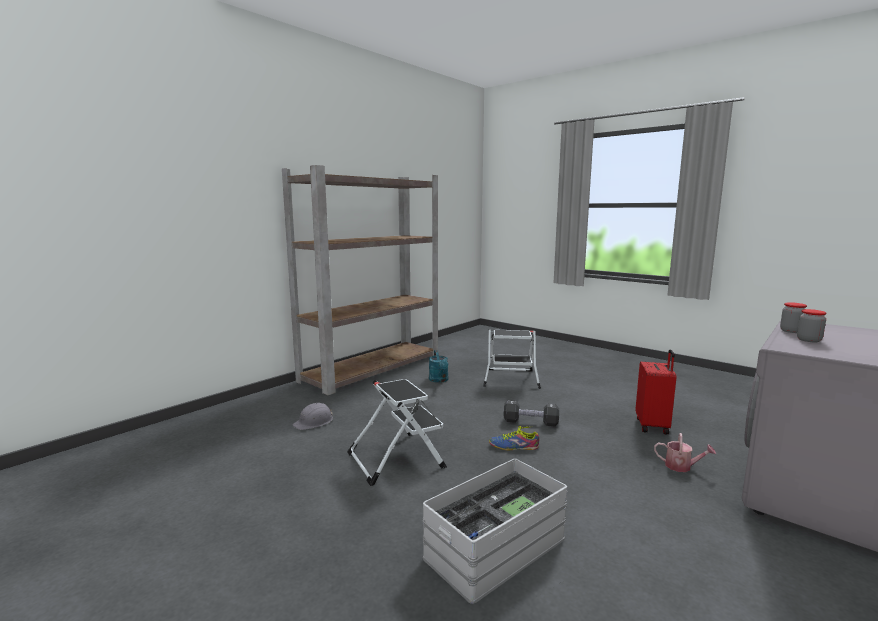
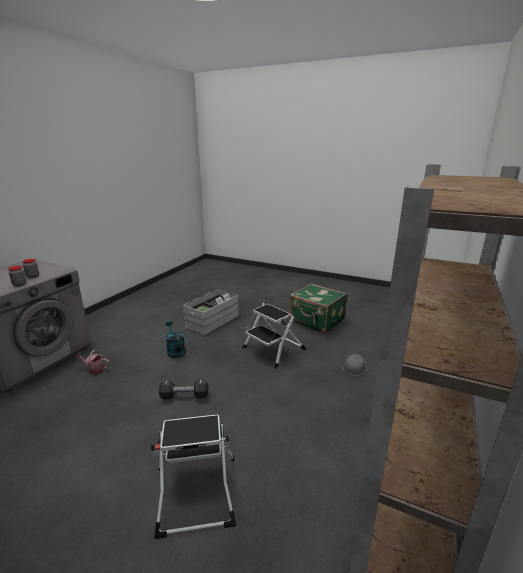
camera: 165 degrees right, 10 degrees up
turquoise watering can [429,350,449,383] -> turquoise watering can moved to [165,321,185,358]
shoe [489,426,539,450] -> none
red suitcase [635,350,677,435] -> none
none -> green suitcase [290,283,348,334]

